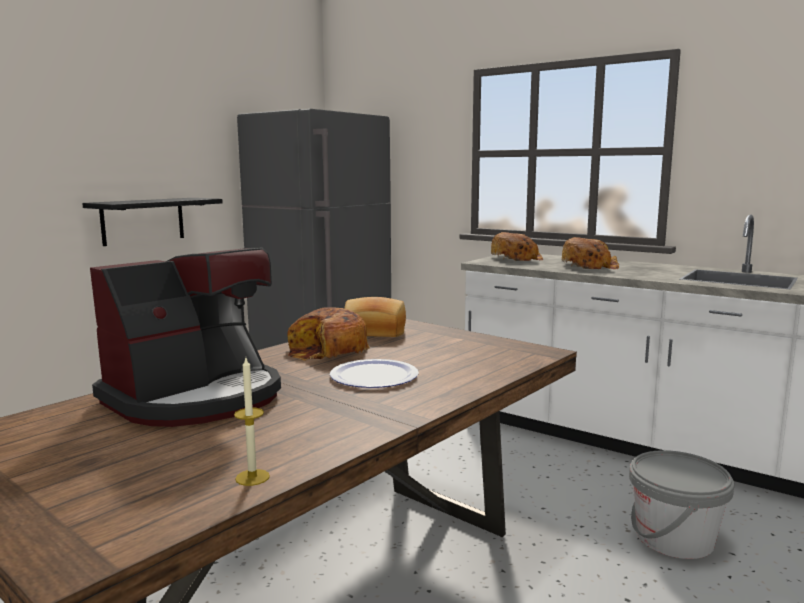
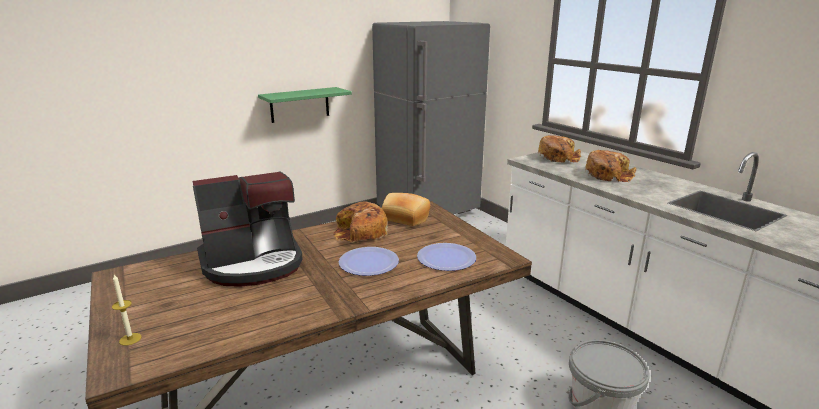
camera: 20 degrees right, 10 degrees up
black shelf [82,198,223,246] -> green shelf [258,87,352,123]
candle [234,358,270,486] -> candle moved to [112,275,141,346]
none -> plate [417,243,476,271]

